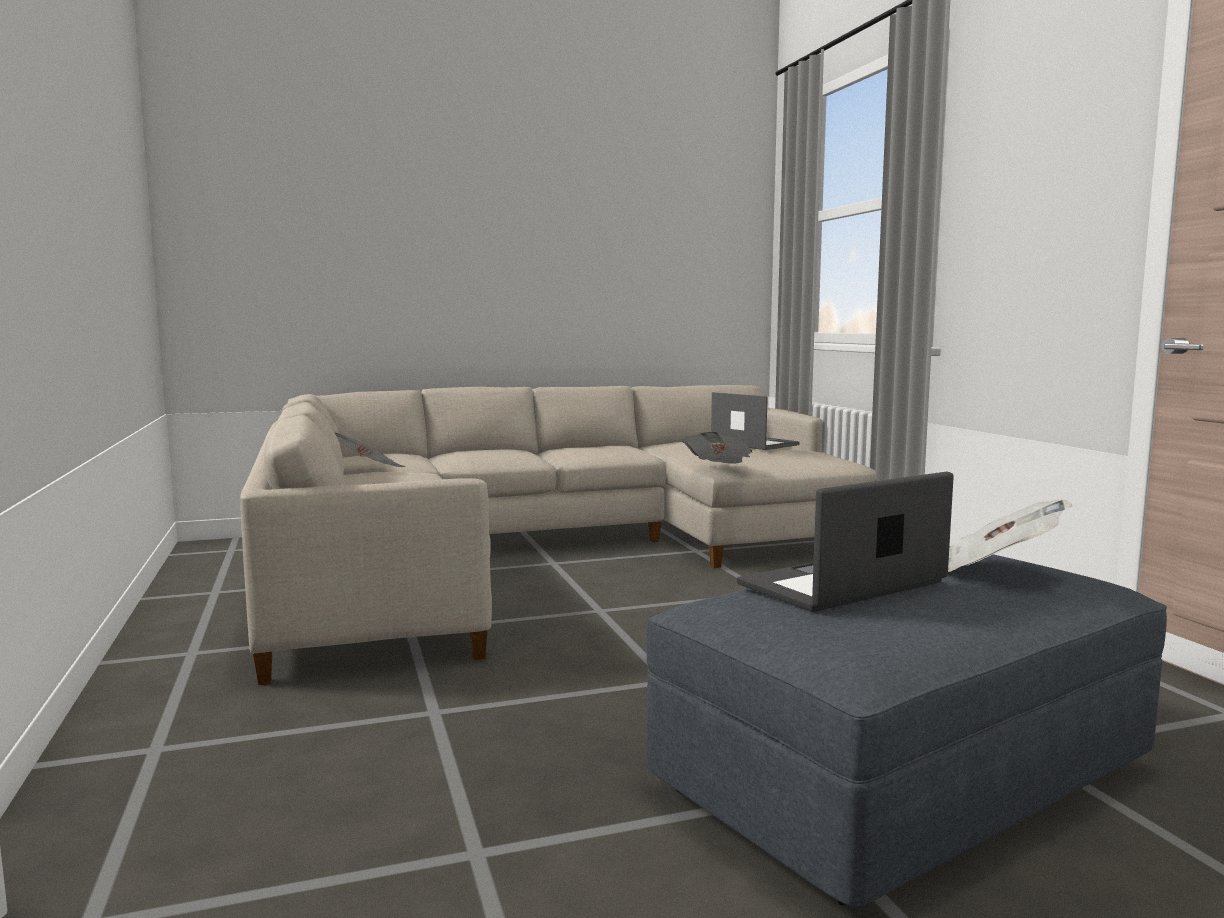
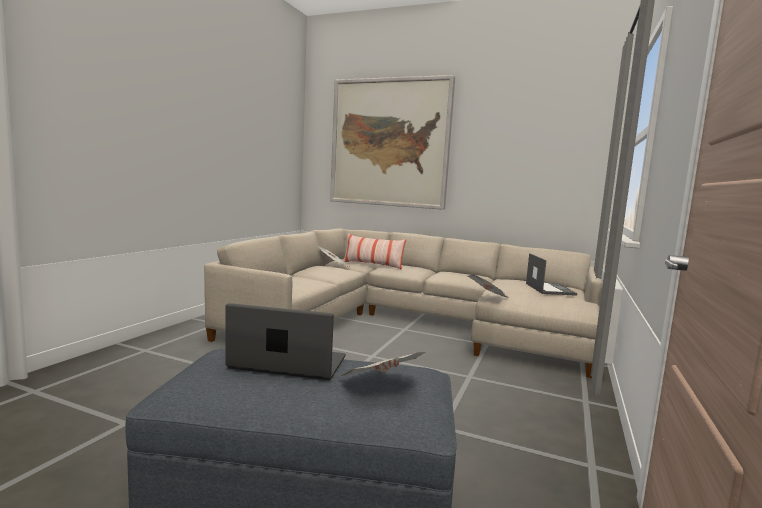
camera: 40 degrees right, 0 degrees up
none -> picture [330,75,455,210]
none -> pillow [343,233,406,270]

